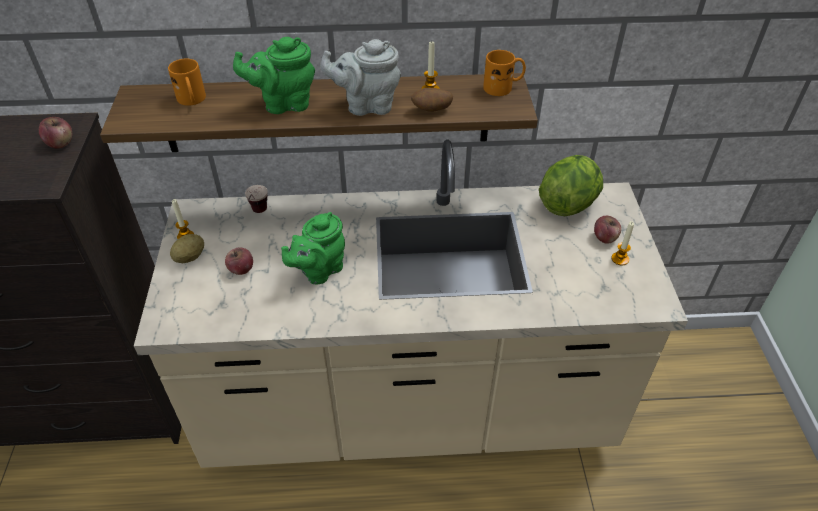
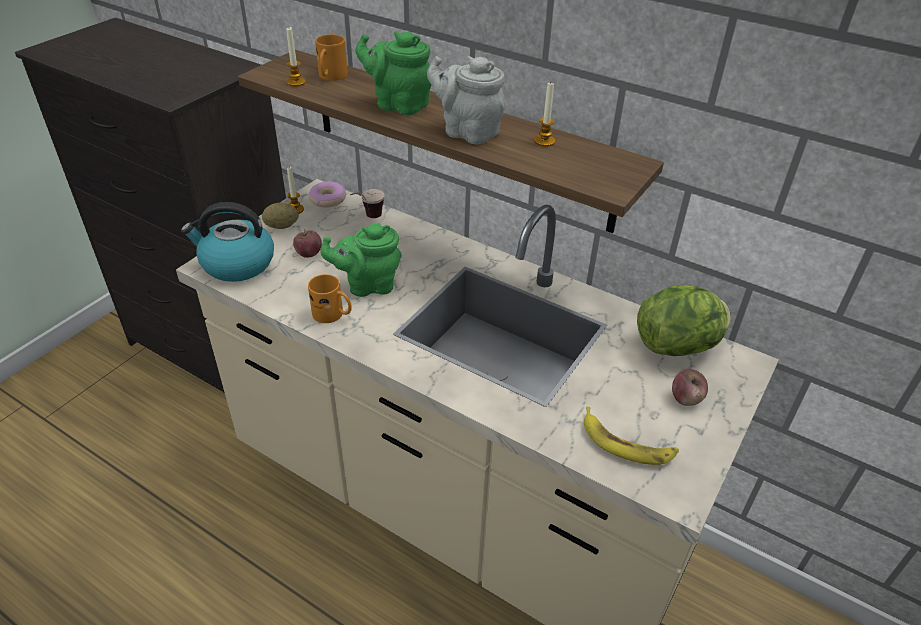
camera: 35 degrees right, 5 degrees down
apple [39,117,72,149] -> none
potato [411,88,453,112] -> none
orange mug [483,50,526,96] -> orange mug moved to [308,274,352,323]
candle [611,221,634,265] -> candle moved to [286,27,306,87]
none -> kettle [181,202,274,282]
none -> donut [309,181,346,208]
none -> banana [584,407,679,465]

